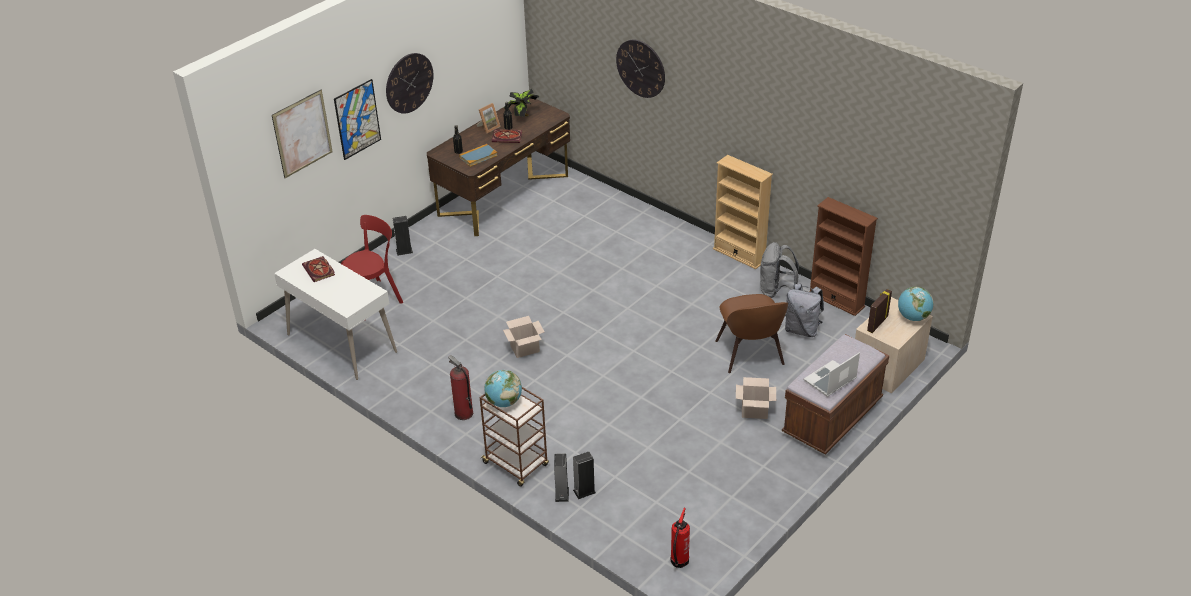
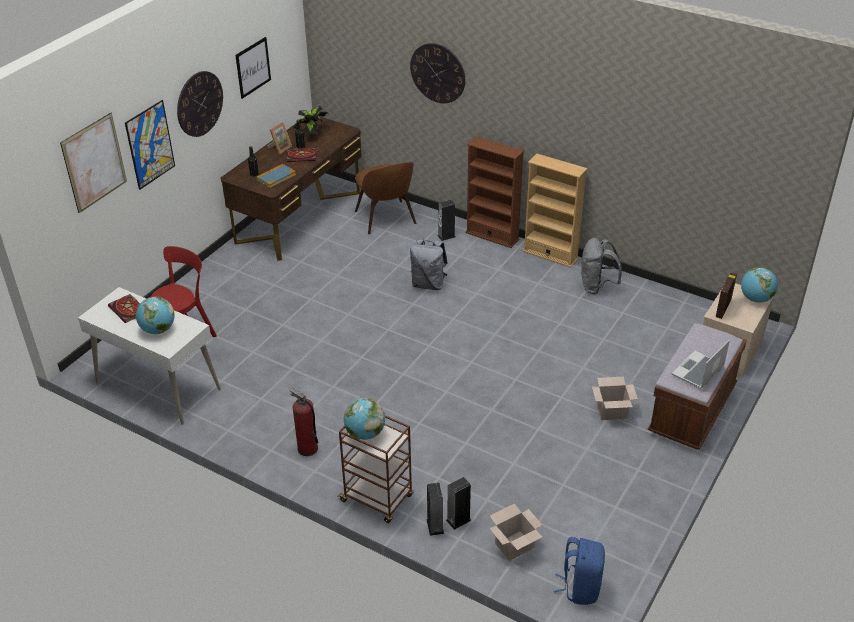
camera: 10 degrees left, 0 degrees up
speaker [393,216,413,256] -> speaker moved to [437,200,455,241]
cardboard box [503,316,545,358] -> cardboard box moved to [489,503,543,561]
fire extinguisher [671,508,690,568] -> blue backpack [554,537,605,605]
brown chair [715,294,788,373] -> brown chair moved to [355,162,416,234]
grey backpack [785,283,824,337] -> grey backpack moved to [410,239,448,290]
brown bookcase [810,197,878,316] -> brown bookcase moved to [466,136,524,248]
none -> globe [136,297,174,334]
none -> picture [235,37,271,99]

